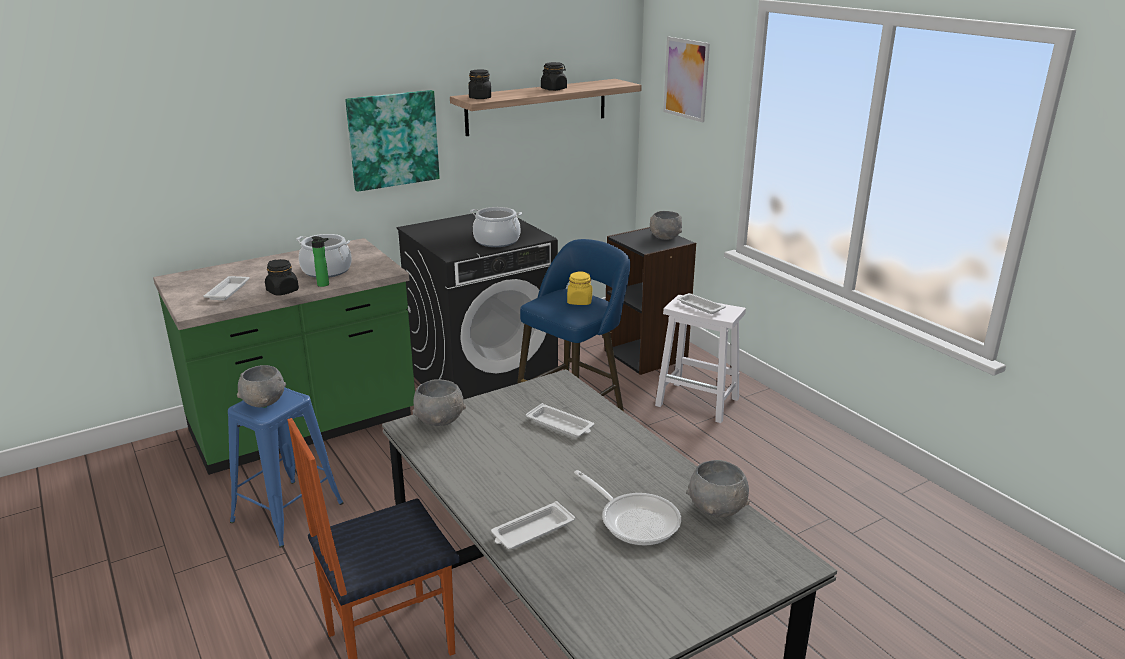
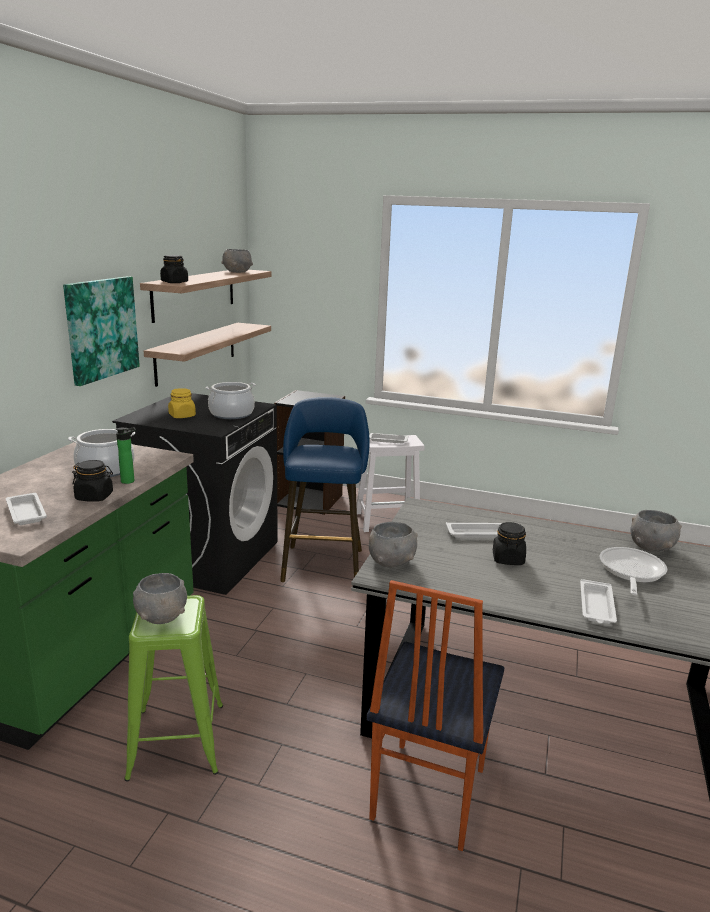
camera: 40 degrees left, 5 degrees down
blue stool [228,387,344,548] -> green stool [124,595,223,782]
black jar [541,62,567,91] -> black jar moved to [493,522,526,565]
yellow jar [567,271,592,305] -> yellow jar moved to [168,388,196,418]
frying pan [574,470,681,546] -> frying pan turned 75 degrees counterclockwise [600,547,667,595]
grey bowl [650,211,682,240] -> grey bowl moved to [222,249,253,273]
picture [663,36,710,123] -> none
none -> shelf [144,323,271,387]

